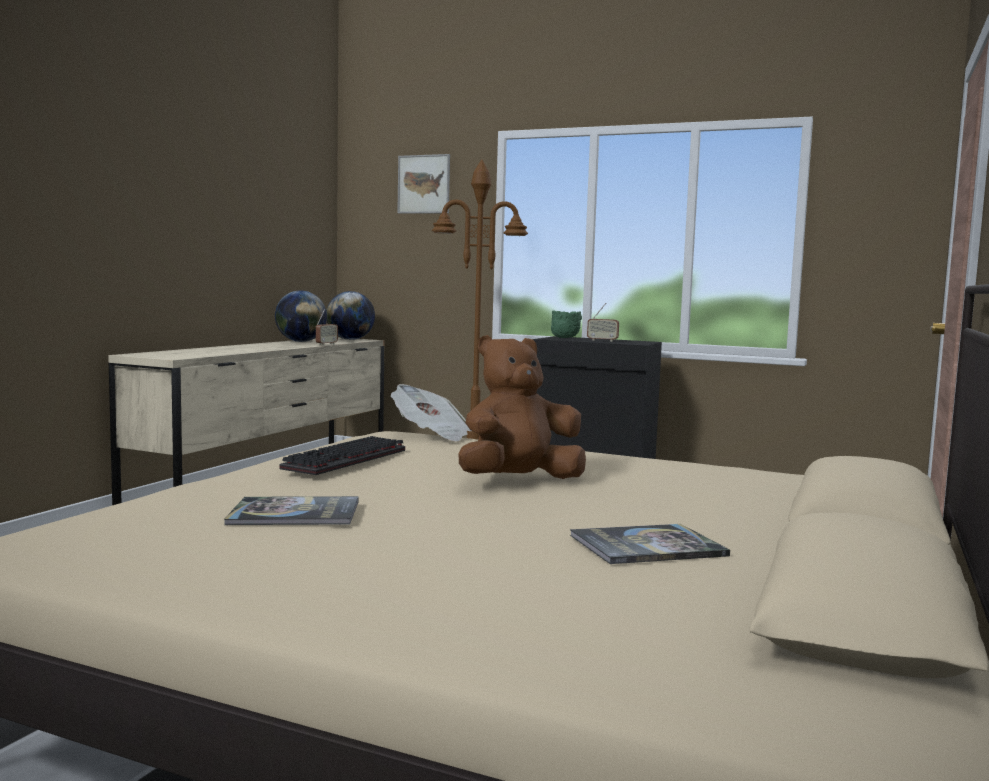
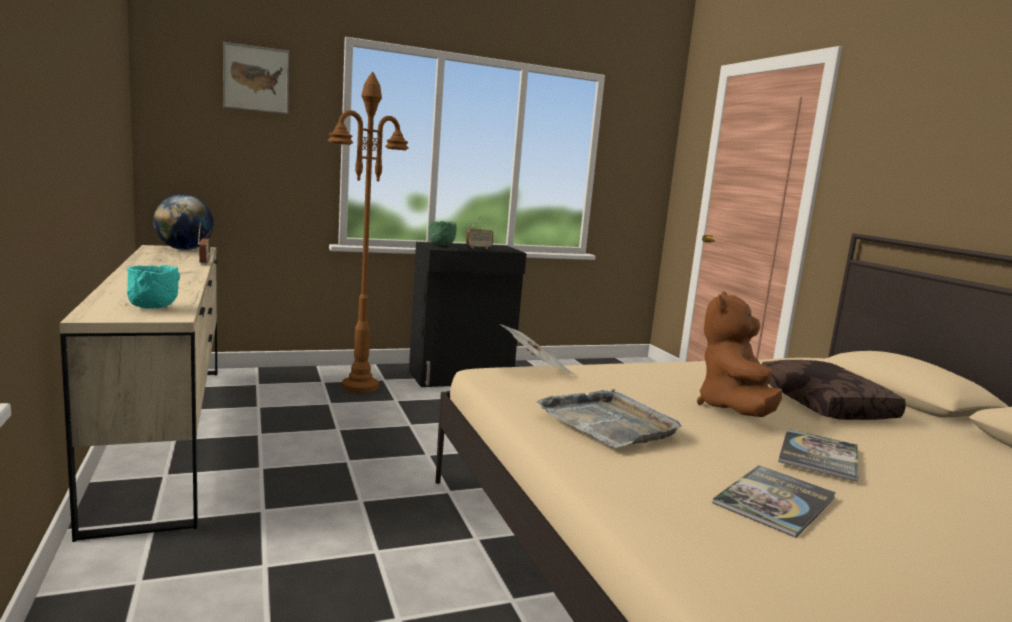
camera: 45 degrees left, 5 degrees up
globe [275,290,327,342] -> none
keyboard [280,436,405,475] -> grey tray [536,389,682,447]
book [570,524,730,564] -> book moved to [778,429,858,482]
none -> turquoise bowl [127,265,180,309]
none -> brown pillow [761,360,906,420]

